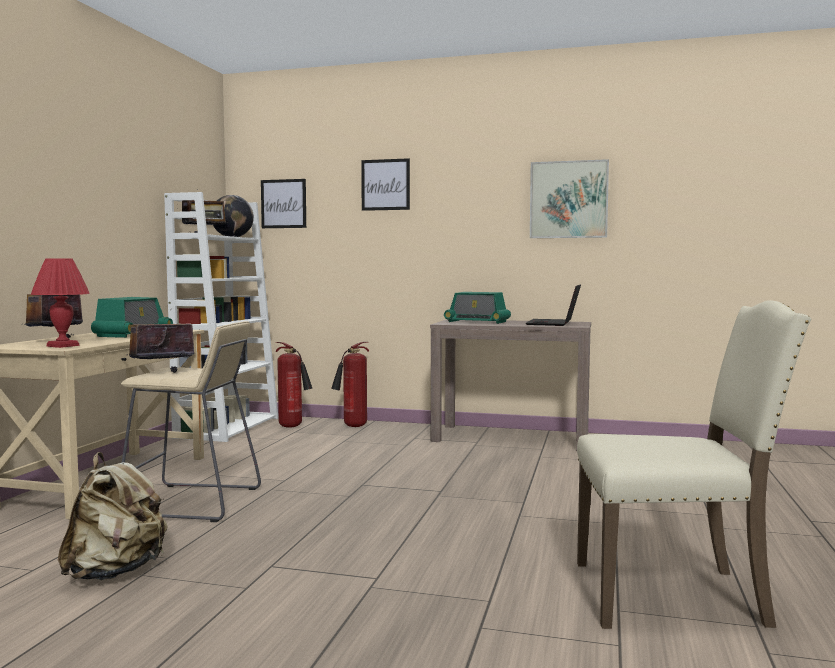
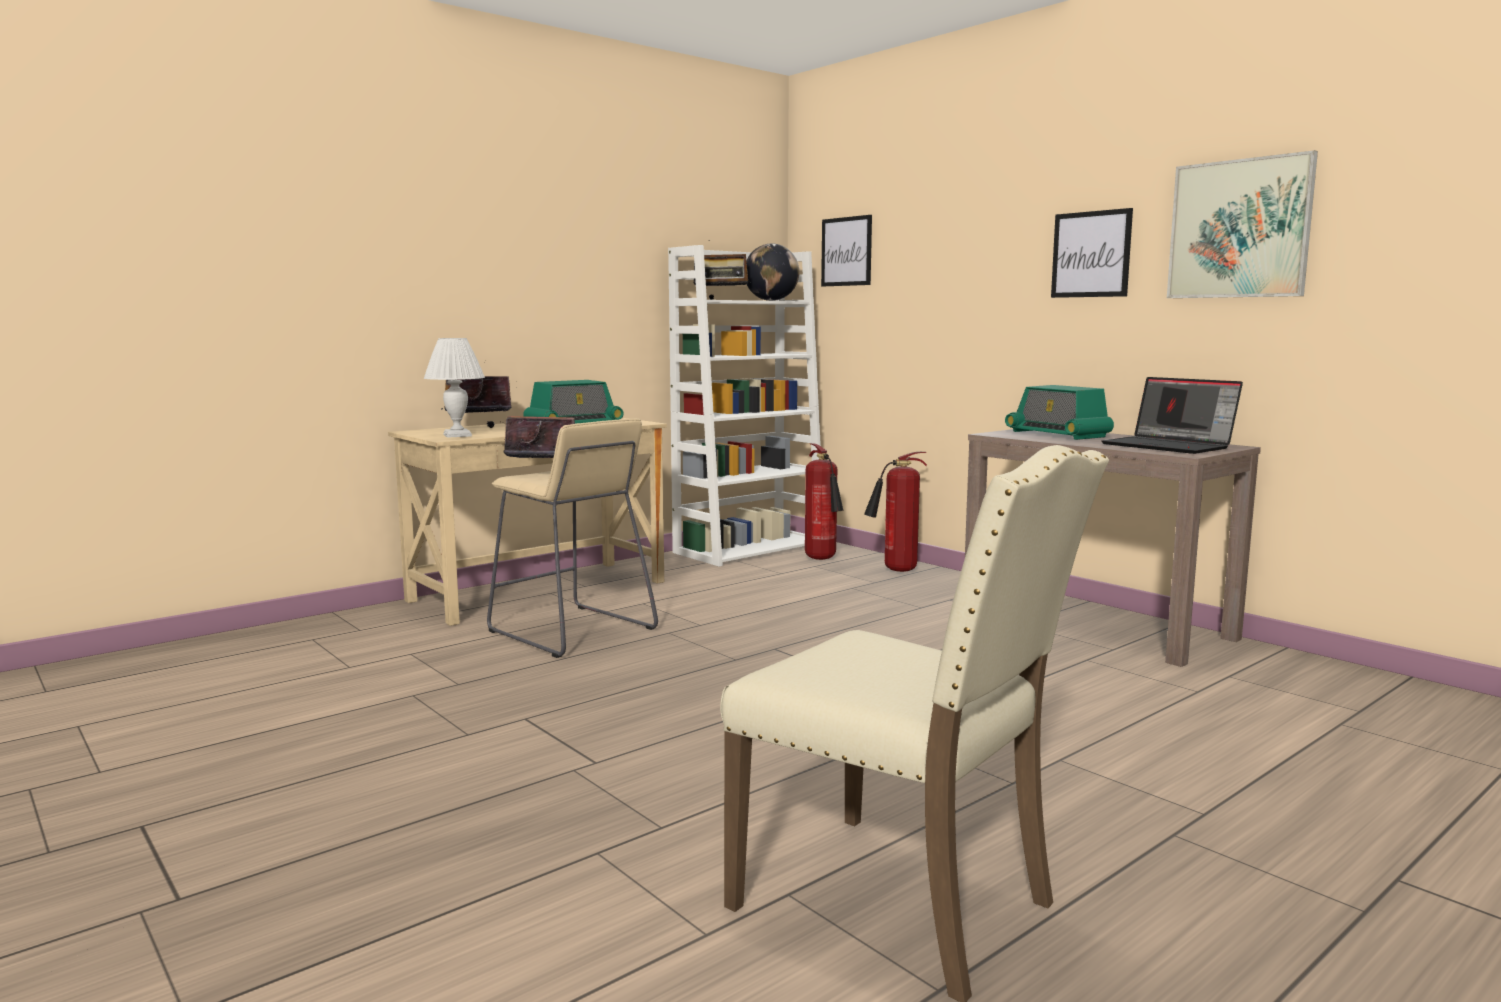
camera: 35 degrees right, 5 degrees up
red table lamp [30,258,90,348] -> white table lamp [424,338,485,438]
beige backpack [58,452,167,580] -> none
picture [361,158,410,211] -> picture moved to [1051,208,1133,298]
laptop [526,285,581,326] -> laptop turned 90 degrees counterclockwise [1101,377,1243,454]

